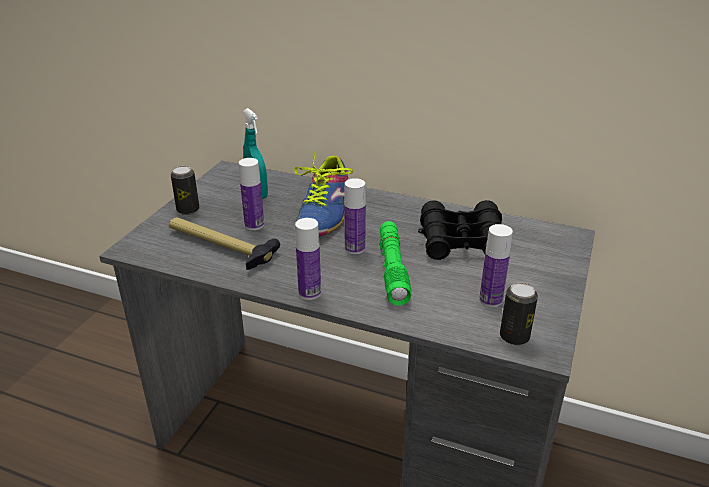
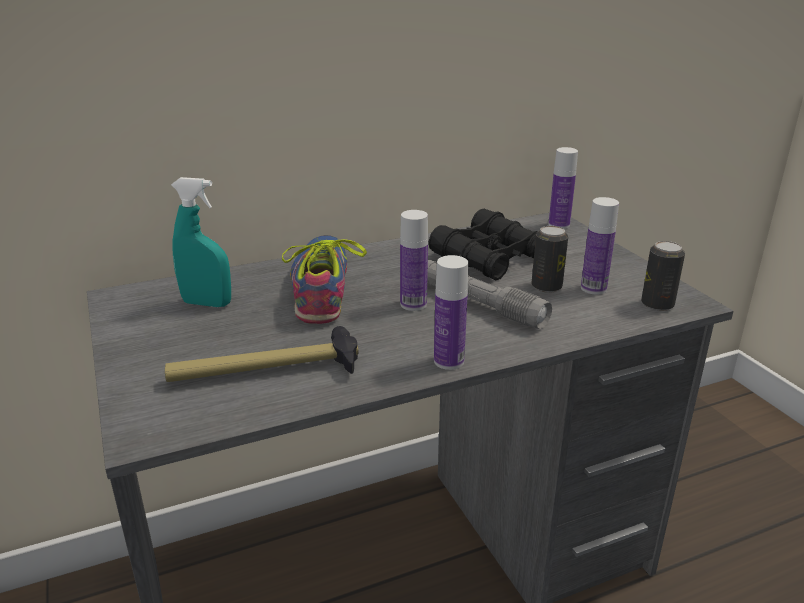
camera: 45 degrees left, 5 degrees down
can [171,166,199,215] -> can moved to [532,226,568,293]
bottle [239,158,264,230] -> bottle moved to [548,147,578,229]
shoe [294,151,353,236] -> shoe turned 150 degrees counterclockwise [282,235,367,324]
green flashlight [379,221,412,305] -> grey flashlight [427,260,552,329]

